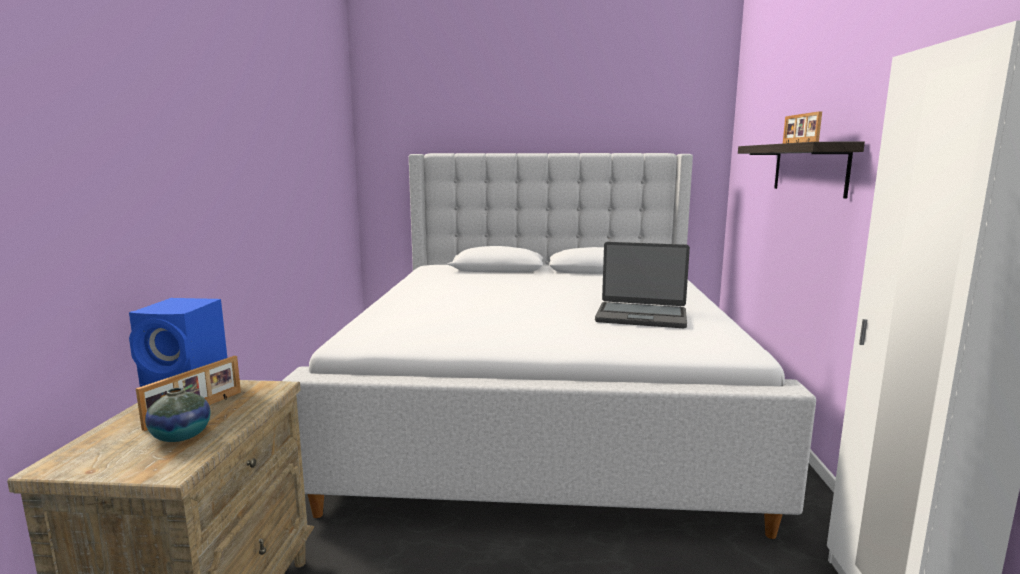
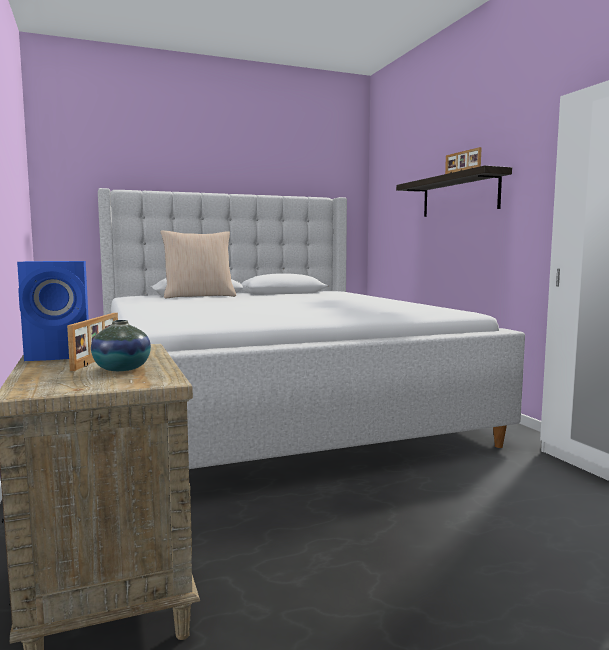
camera: 25 degrees left, 5 degrees down
laptop [595,242,690,328] -> none
none -> beige pillow [160,231,236,298]

